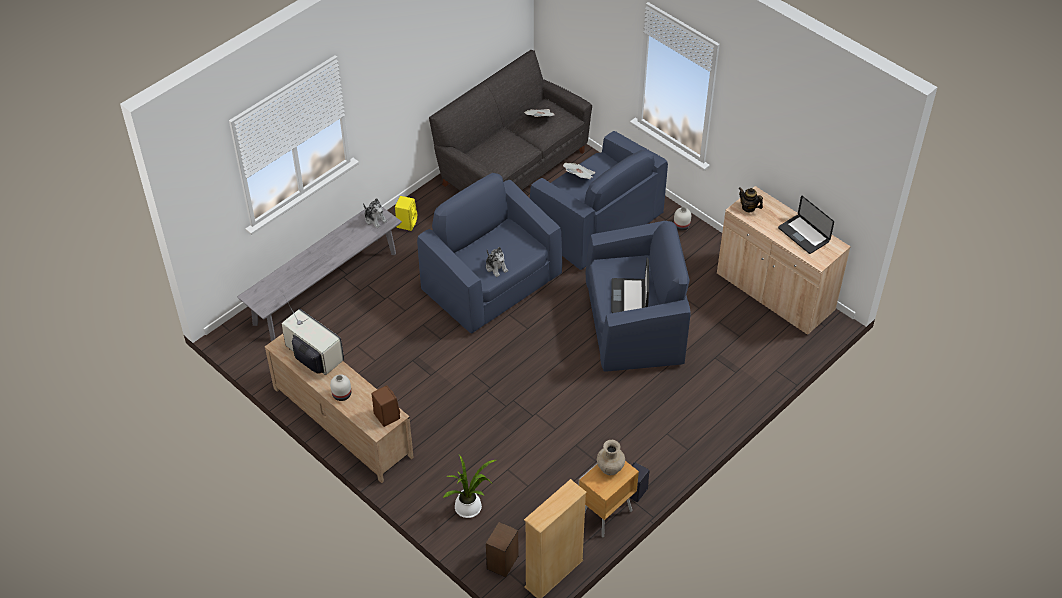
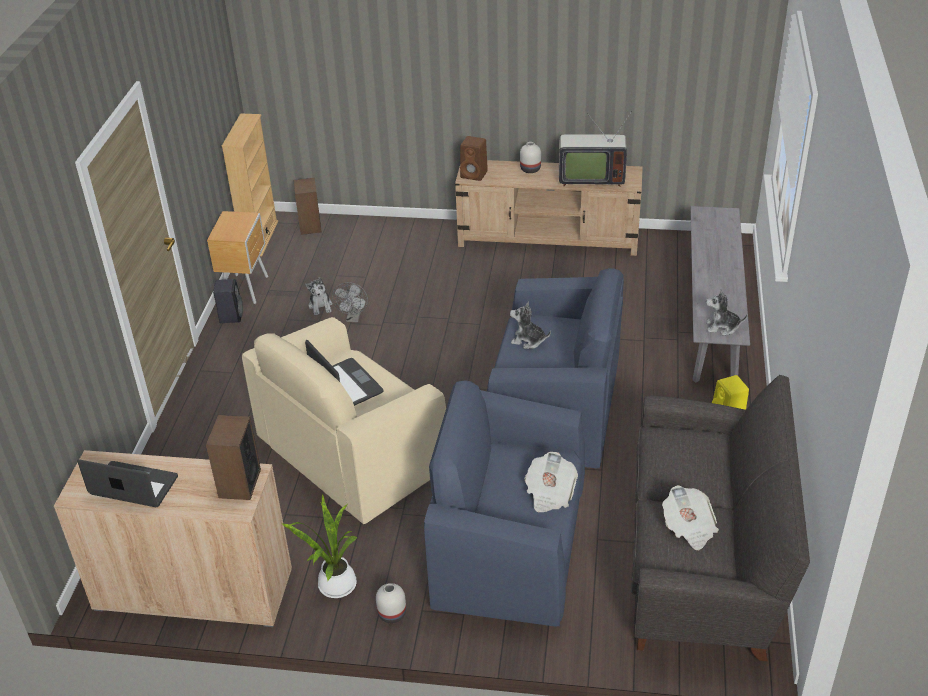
camera: 145 degrees right, 10 degrees down
potted plant [444,455,496,518] -> potted plant moved to [283,494,358,598]
blue armchair [586,221,691,372] -> beige armchair [242,317,446,524]
beige vase [597,440,625,476] -> none
teapot [739,187,763,212] -> speaker [206,415,261,500]
none -> plush toy [305,277,333,315]
none -> grey fan [332,282,368,322]

